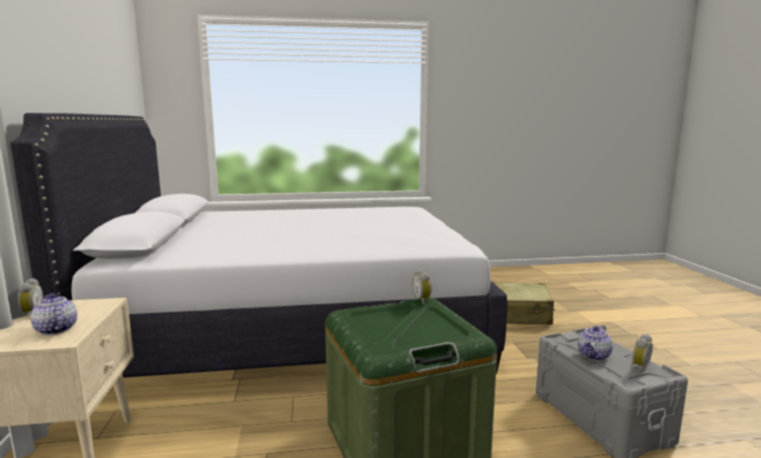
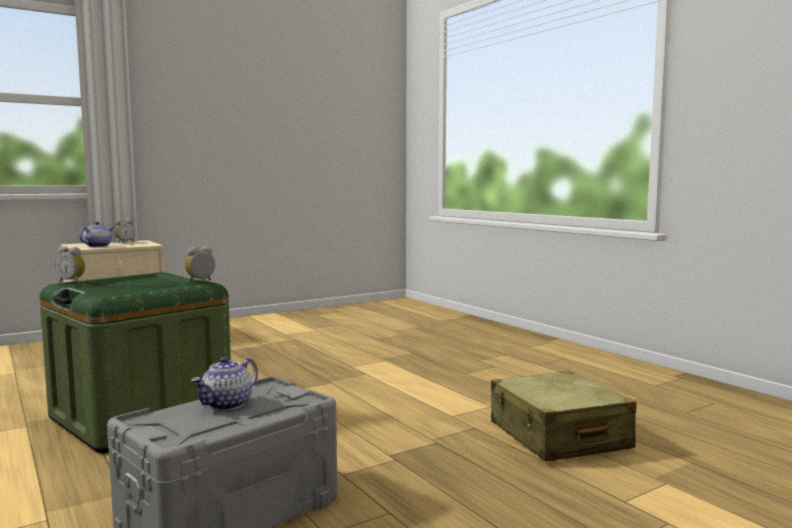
camera: 65 degrees right, 5 degrees down
white bed [10,113,507,378] -> none
teapot [578,325,613,360] -> teapot turned 75 degrees counterclockwise [191,357,258,410]
alarm clock [631,334,653,372] -> alarm clock moved to [55,246,85,283]

